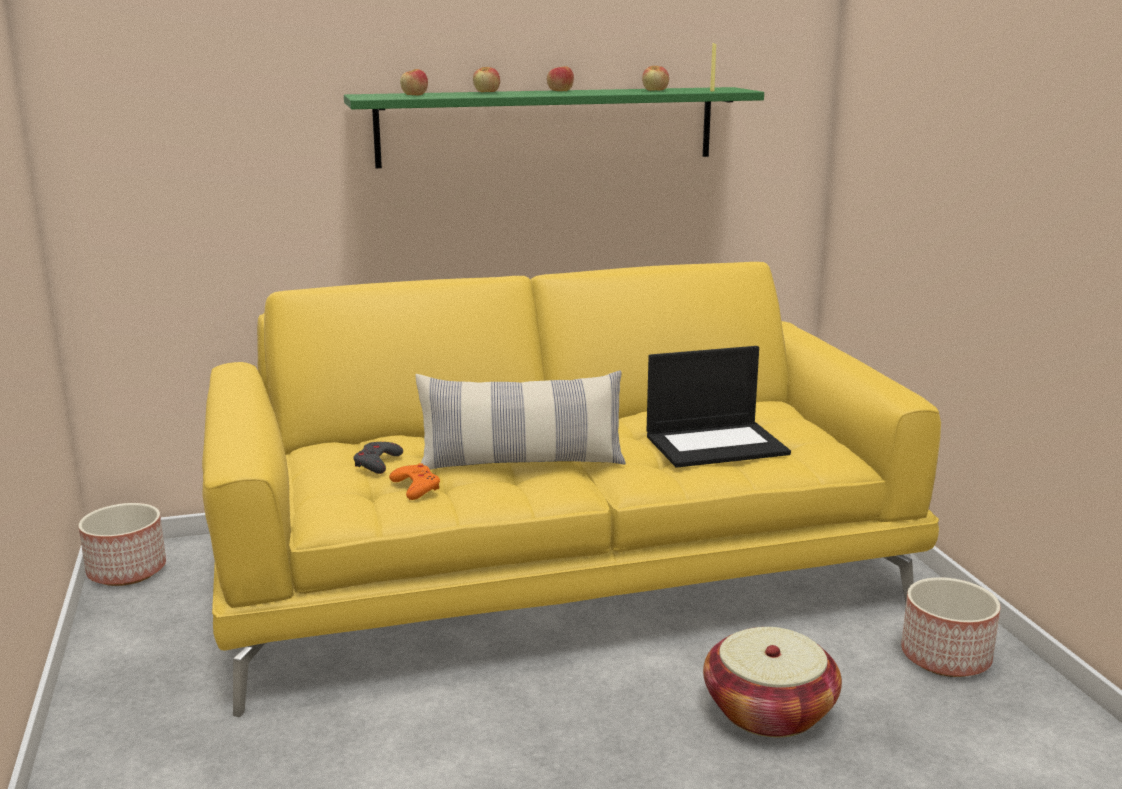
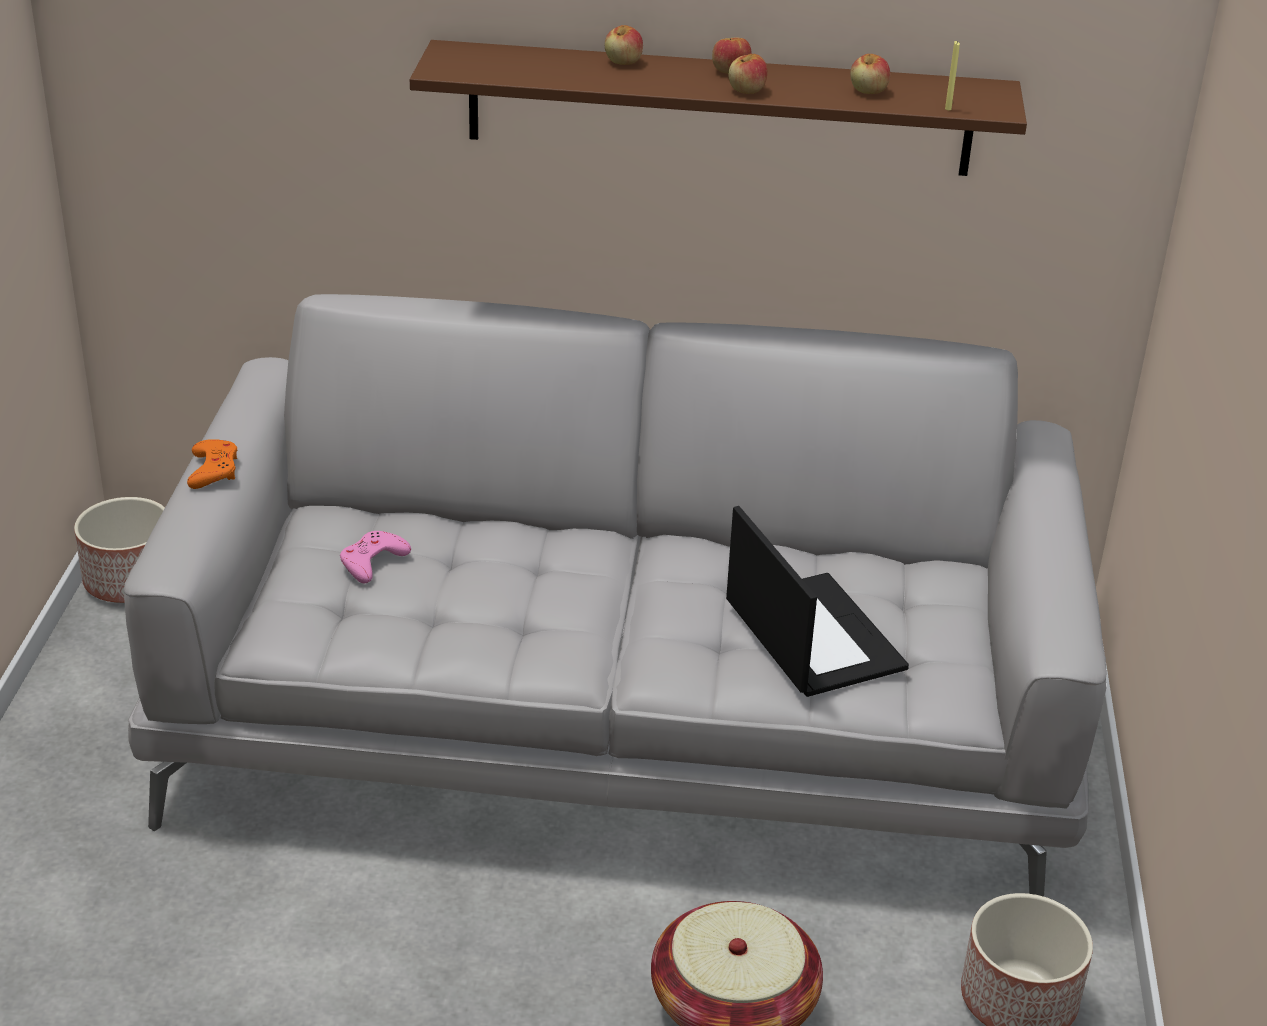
camera: 20 degrees right, 15 degrees up
yellow sofa [202,262,941,717] -> grey sofa [124,294,1107,897]
green shelf [344,87,764,168] -> brown shelf [410,40,1027,176]
grey game controller [353,442,403,474] -> pink game controller [340,531,411,583]
orange game controller [389,463,440,500] -> orange game controller moved to [187,439,237,489]
apple [400,69,428,95] -> apple moved to [728,54,767,94]
pillow [416,370,626,470] -> none
laptop [647,346,791,468] -> laptop turned 120 degrees counterclockwise [726,506,909,697]

